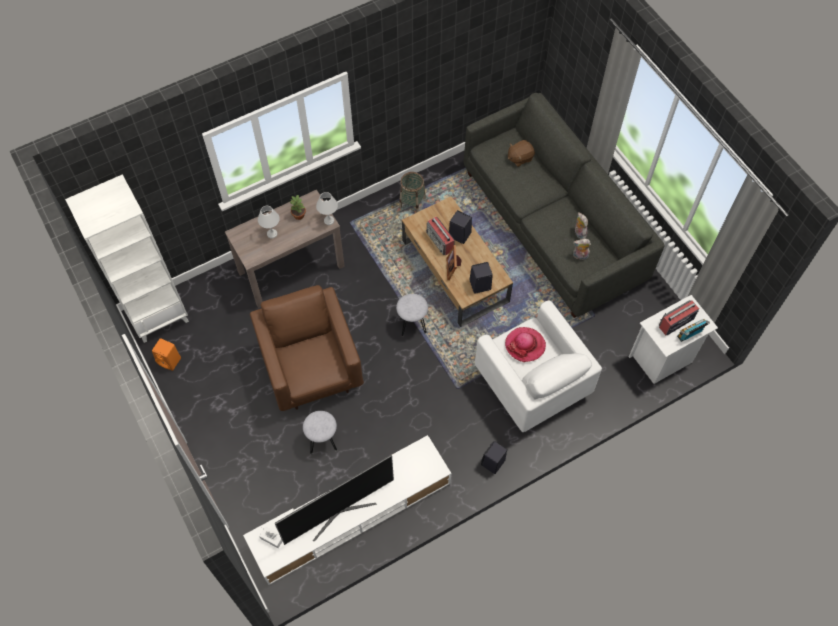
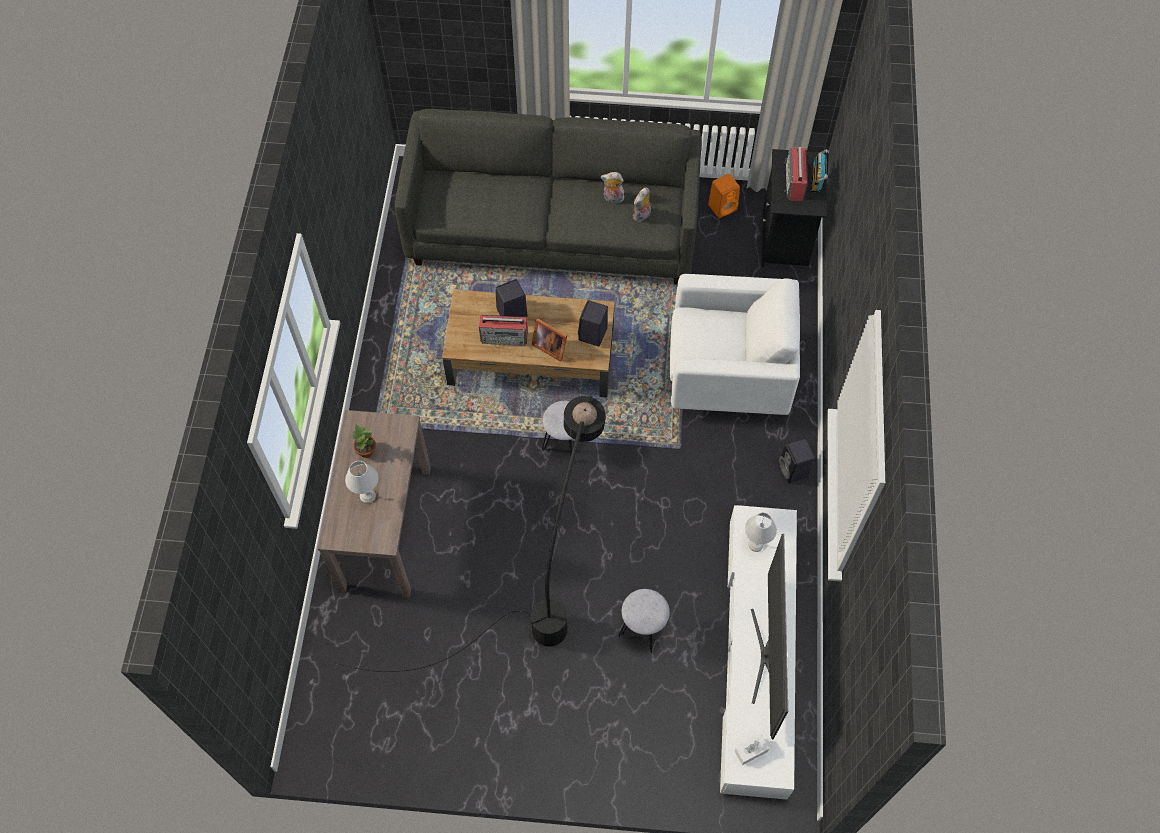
camera: 55 degrees left, 0 degrees up
white bookcase [65,174,189,343] -> none
orange speaker [152,338,181,371] -> orange speaker moved to [708,174,740,218]
brown armchair [250,285,364,411] -> black floor lamp [334,396,606,672]
white table lamp [316,192,338,225] -> white table lamp moved to [745,513,777,552]
basket [399,172,426,213] -> none
hat [505,327,546,362] -> none
brown plush toy [508,140,535,167] -> none
white nightstand [629,295,718,384] -> black nightstand [761,149,827,267]

